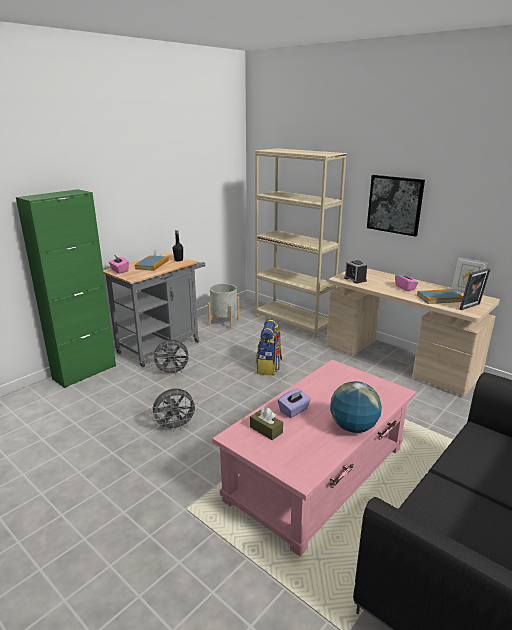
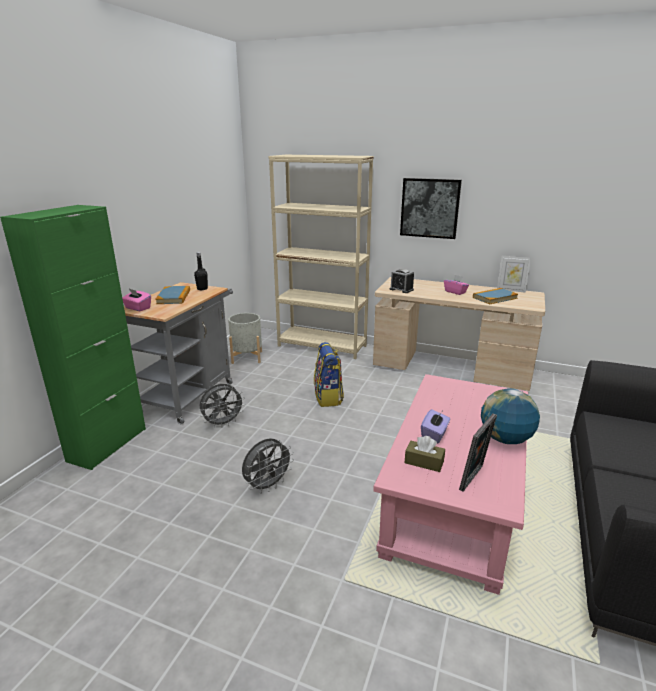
camera: 20 degrees left, 0 degrees up
picture frame [460,268,491,310] -> picture frame moved to [459,413,497,492]

